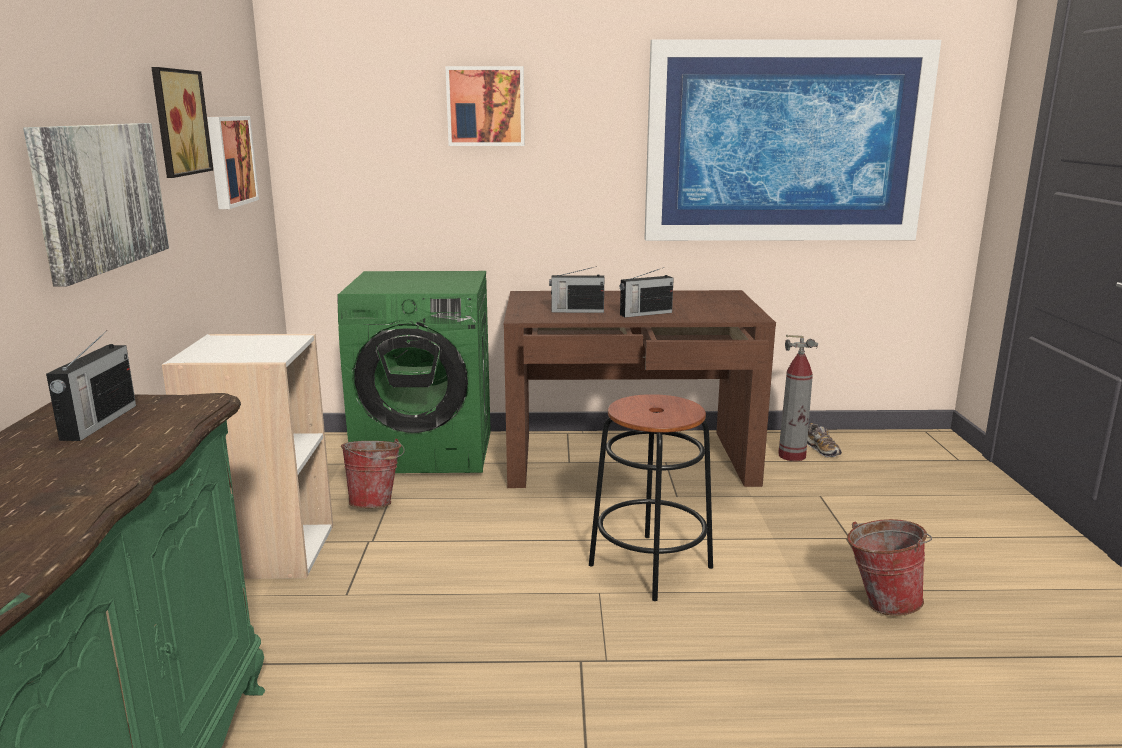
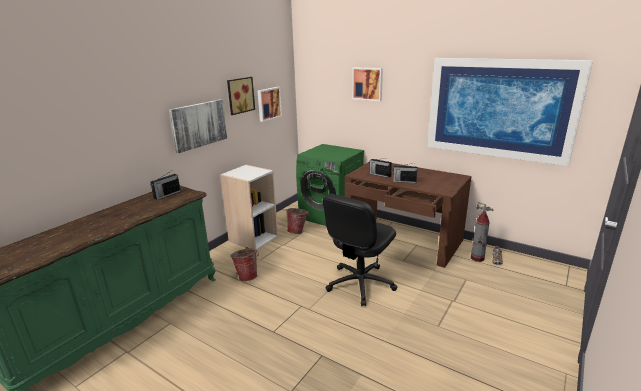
camera: 35 degrees right, 5 degrees up
black stool [589,394,713,601] -> black office chair [323,194,397,306]
bucket [847,519,932,616] -> bucket moved to [231,247,259,281]

